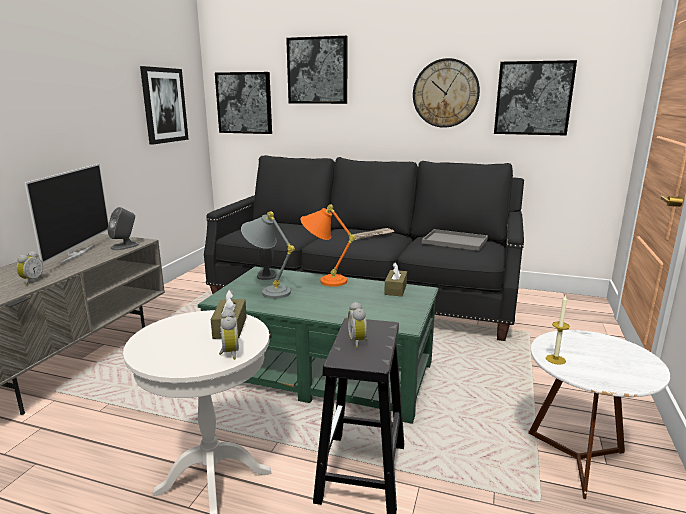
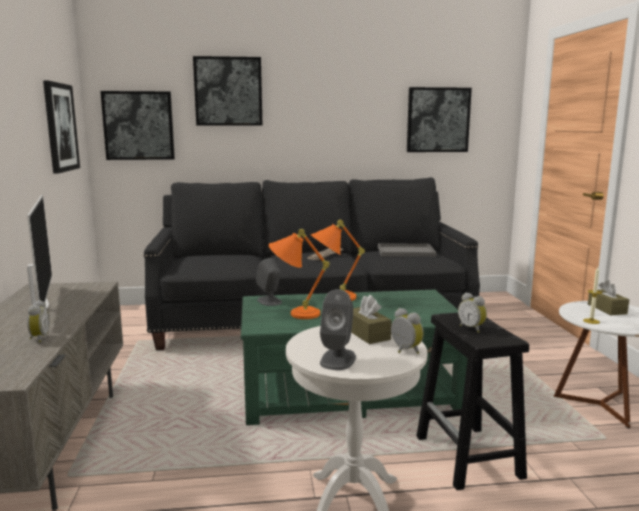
camera: 25 degrees left, 5 degrees down
grey speaker [107,207,139,250] -> grey speaker moved to [320,289,356,370]
grey table lamp [241,211,295,299] -> orange table lamp [269,229,330,319]
brown tissue box [384,262,407,296] -> brown tissue box moved to [588,280,629,315]
wall clock [413,58,480,128] -> none

